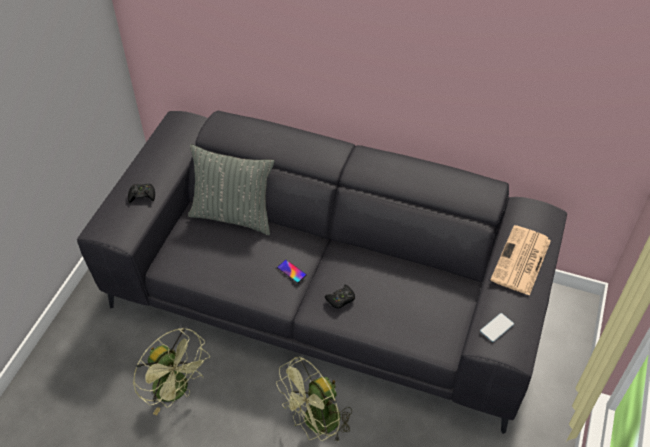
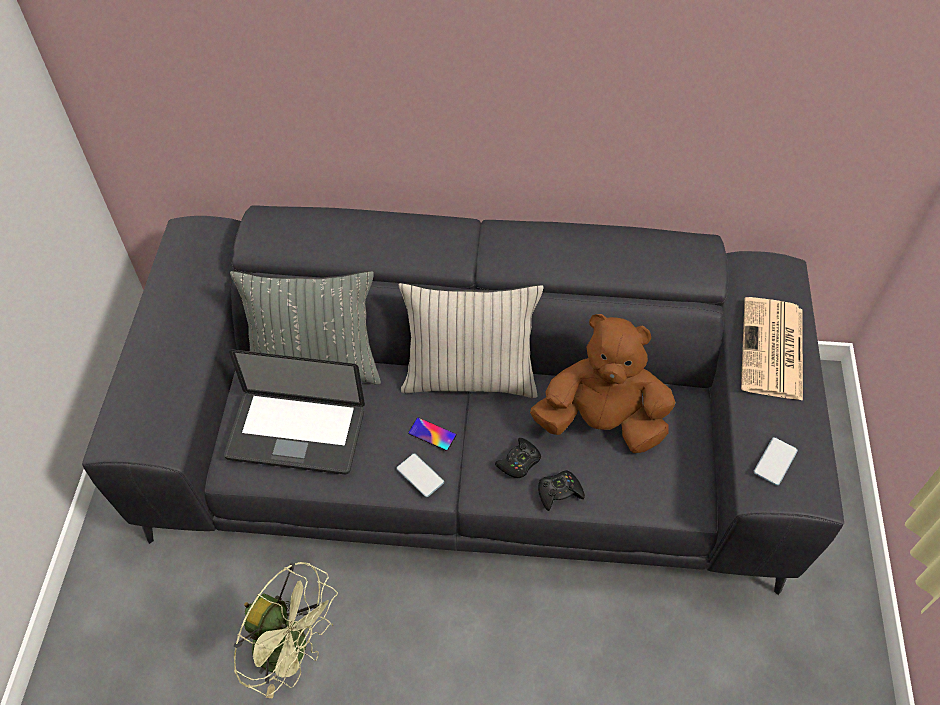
camera: 15 degrees left, 5 degrees up
black game controller [128,183,155,203] -> black game controller moved to [538,470,585,511]
green fan [276,356,352,441] -> none
none -> laptop [224,350,365,474]
none -> phone [396,453,444,497]
none -> beige pillow [399,283,544,398]
none -> brown plush toy [530,314,675,453]

